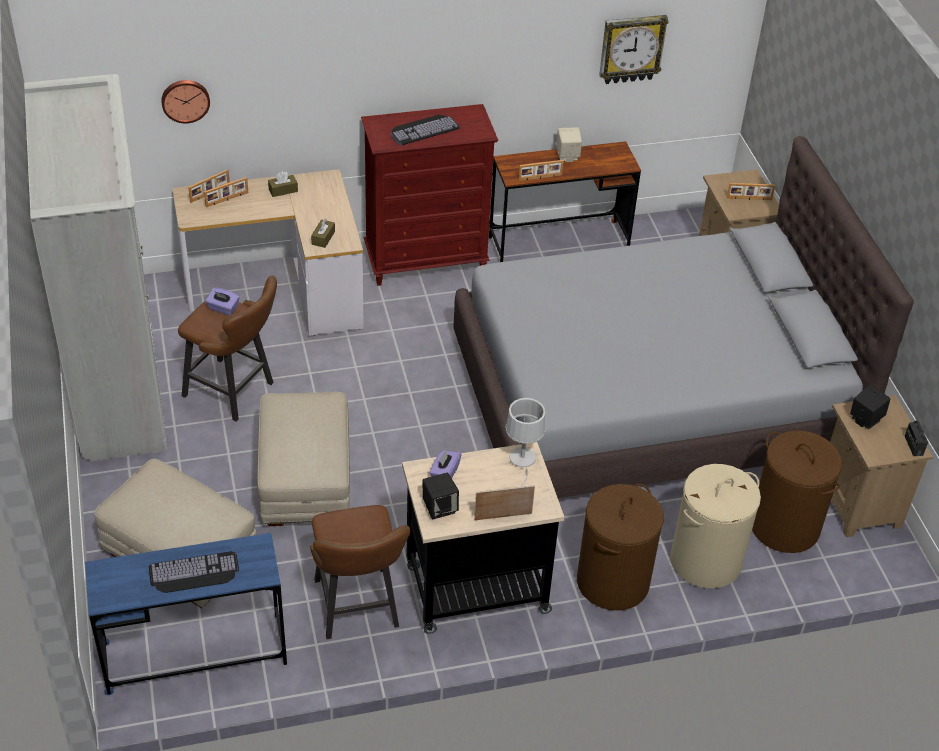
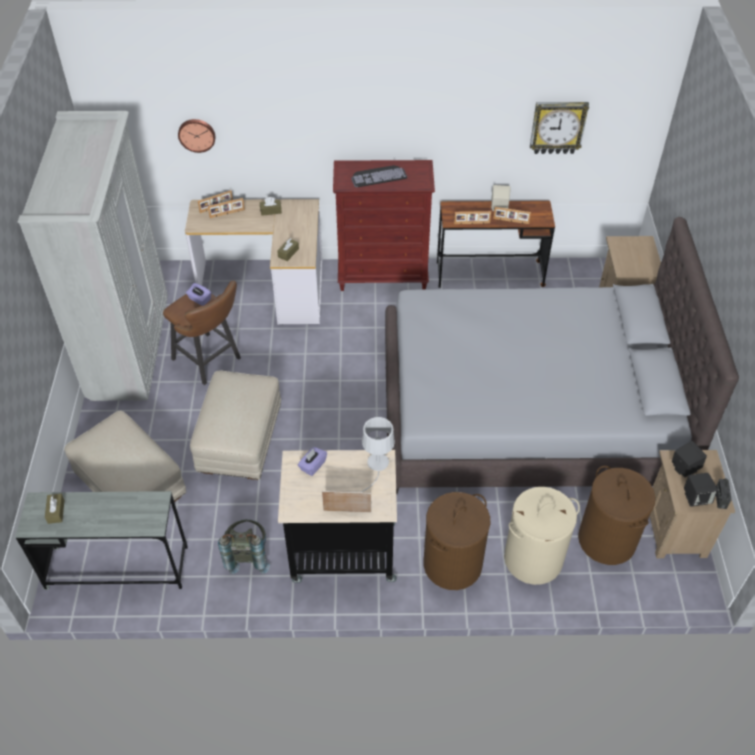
camera: 15 degrees right, 5 degrees up
blue desk [85,533,287,695] -> grey desk [15,491,188,590]
keyboard [148,551,239,593] -> none
brown stool [310,505,411,639] -> grey backpack [218,519,270,574]
black speaker [422,473,459,519] -> black speaker moved to [684,473,718,507]
picture frame [727,183,775,200] -> picture frame moved to [493,207,531,224]
none -> brown tissue box [45,494,64,524]

